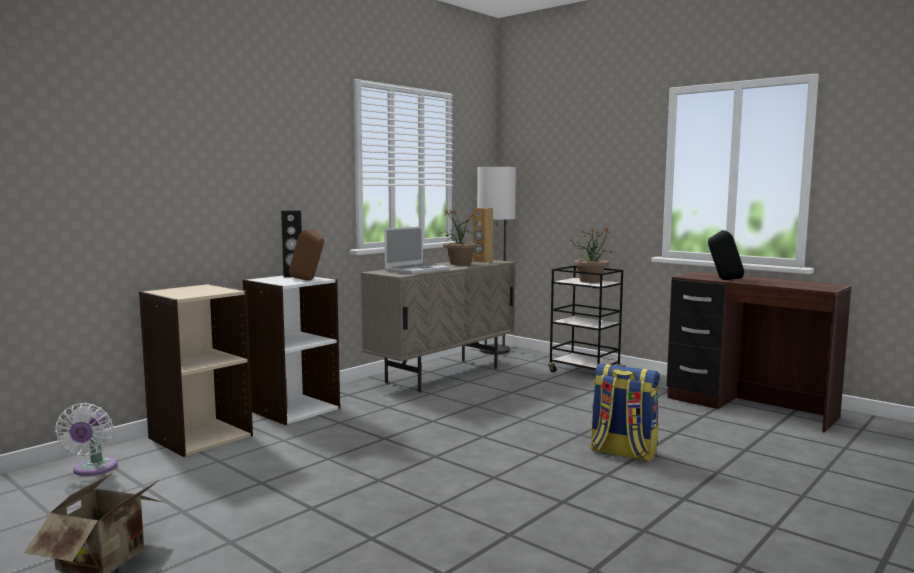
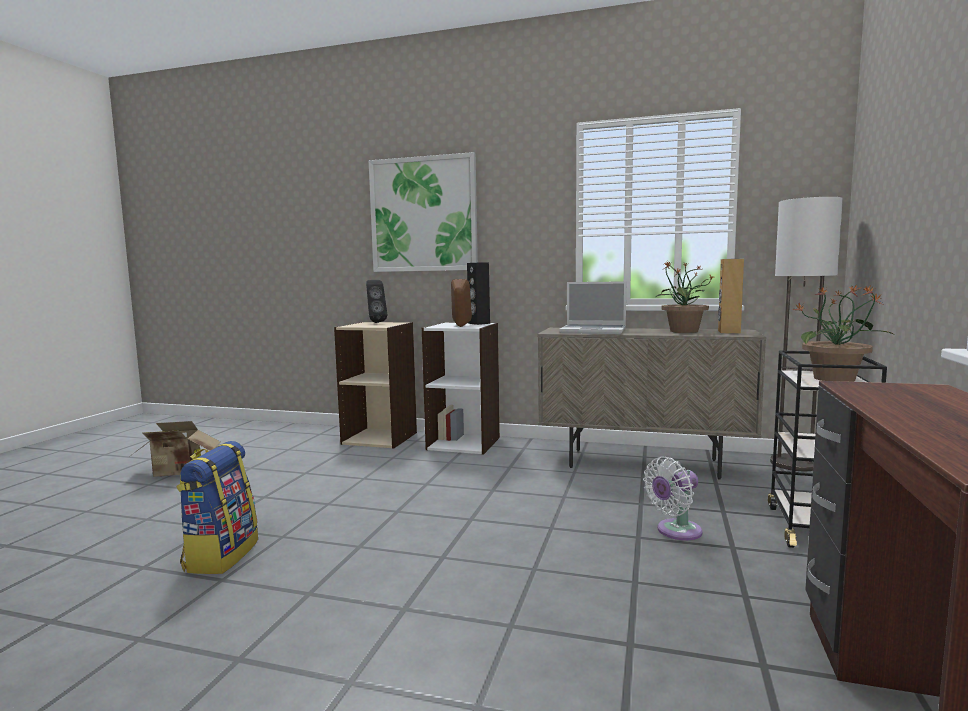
camera: 65 degrees right, 0 degrees up
white fan [55,403,117,476] -> white fan moved to [643,457,703,540]
backpack [590,363,660,462] -> backpack moved to [177,441,258,574]
black speaker [708,230,744,280] -> black speaker moved to [366,280,387,323]
none -> picture [369,152,478,272]

